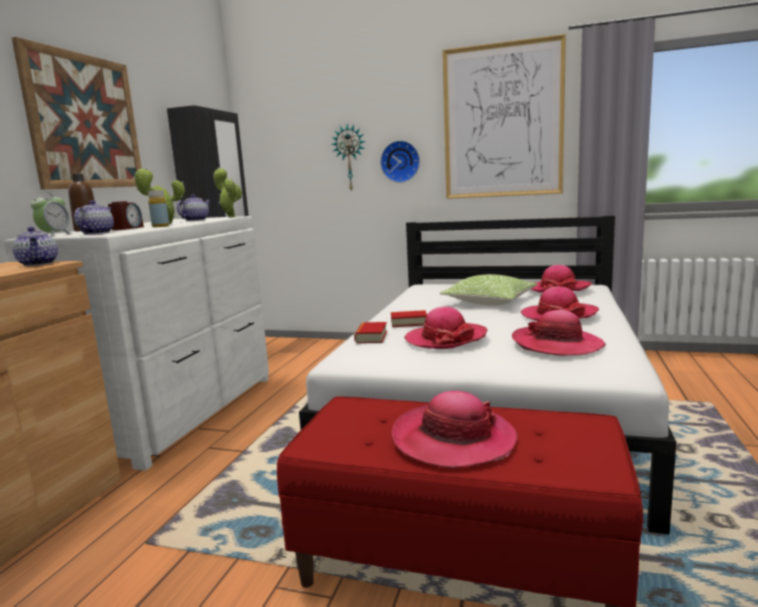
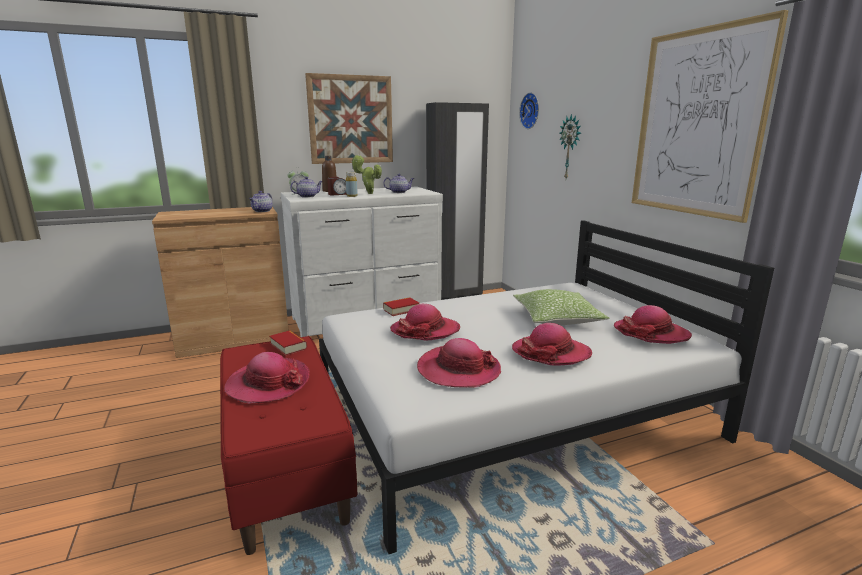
camera: 50 degrees right, 5 degrees up
potted plant [213,168,242,217] -> none
wall clock [380,140,420,183] -> wall clock moved to [519,93,539,129]
book [391,310,427,327] -> book moved to [269,330,307,356]

